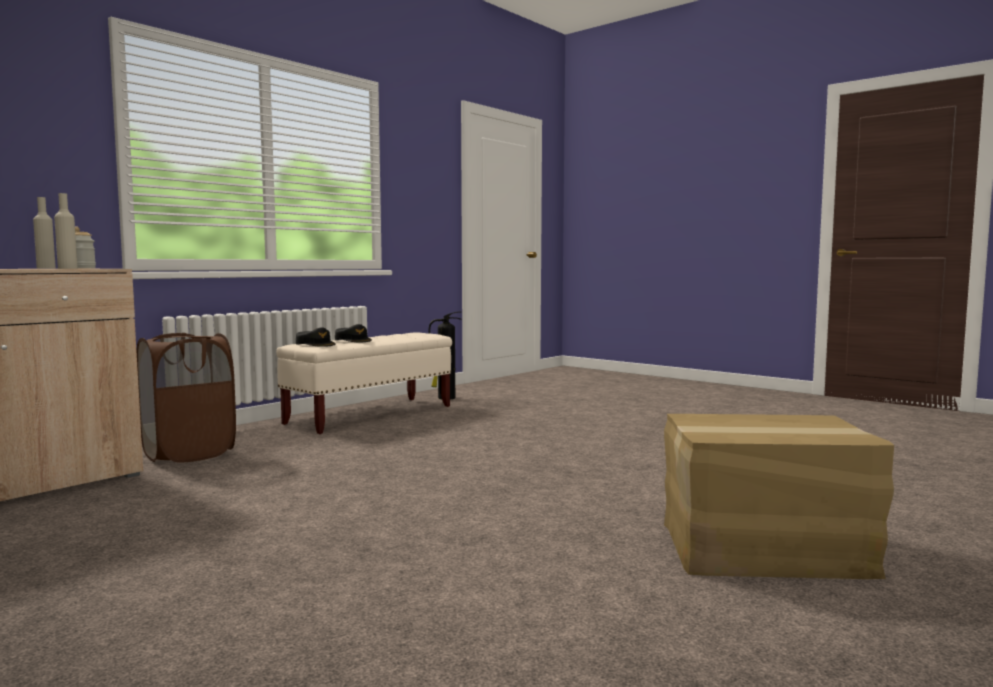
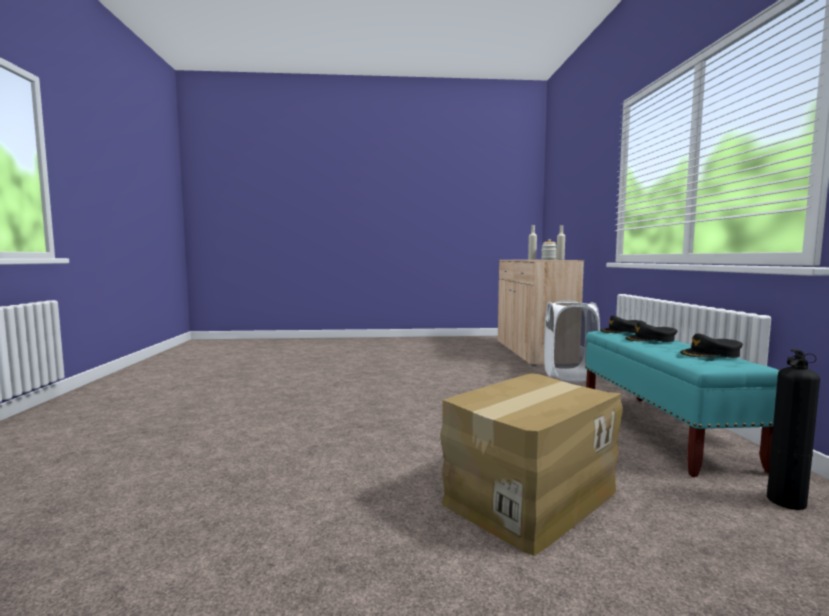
camera: 135 degrees right, 0 degrees up
brown laundry basket [136,333,236,463] -> white laundry basket [544,300,600,382]
beige bench [276,332,452,434] -> turquoise bench [585,331,779,477]
cardboard box [664,414,894,579] -> cardboard box moved to [440,373,623,556]
none -> black cap [680,333,743,358]

